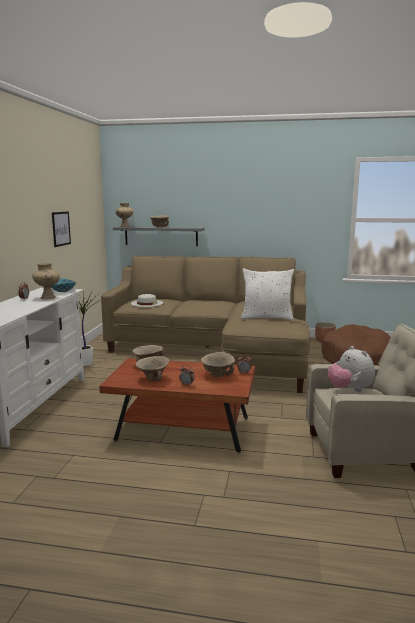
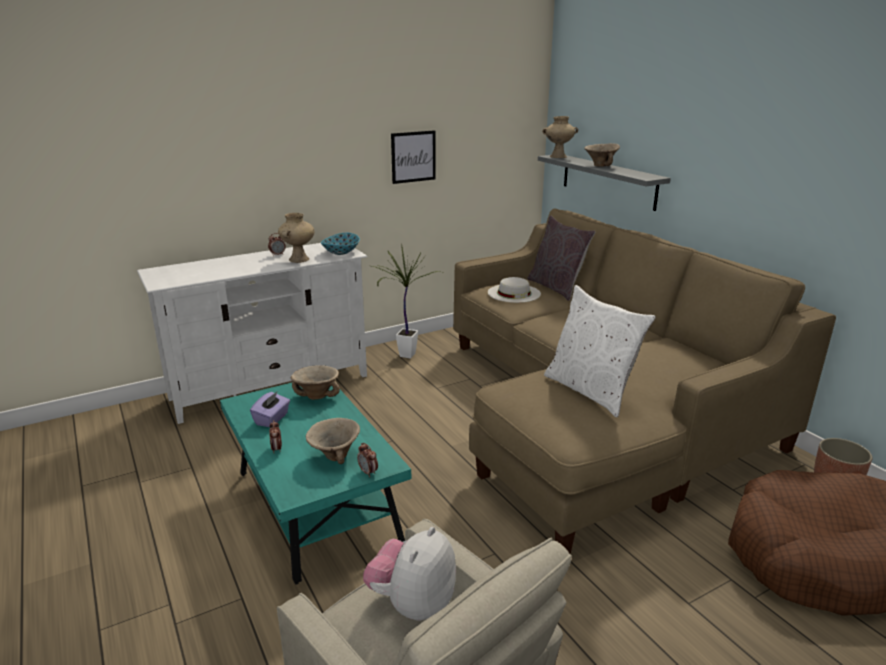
camera: 50 degrees right, 10 degrees up
brown coffee table [99,358,255,453] -> turquoise coffee table [220,383,411,584]
beige bowl [136,356,169,381] -> purple tissue box [250,392,290,427]
none -> grey pillow [527,215,596,301]

